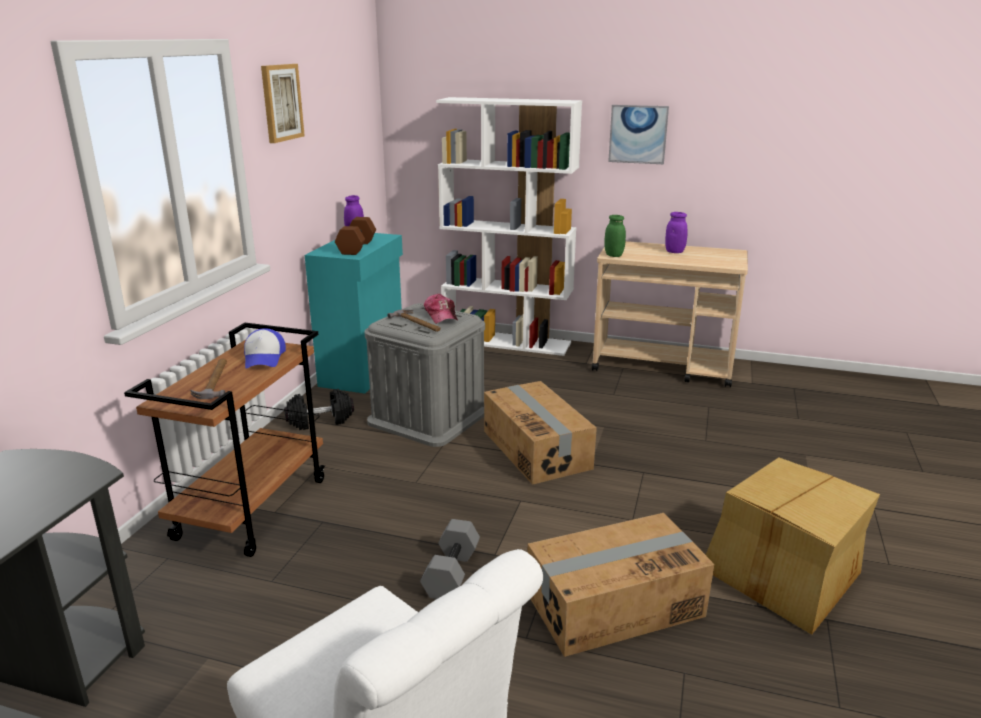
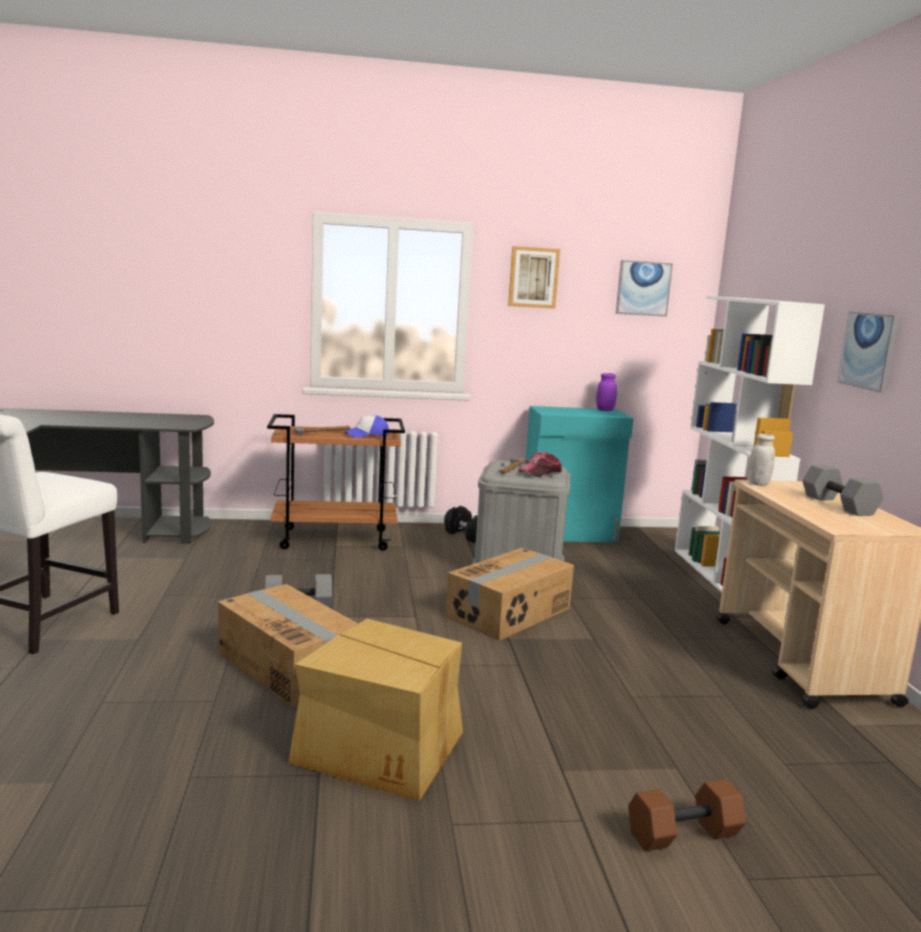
camera: 65 degrees right, 10 degrees down
brown dumbbell [335,217,376,255] -> brown dumbbell moved to [628,779,746,851]
green jar [604,215,626,257] -> white jar [748,434,775,486]
purple jar [665,212,688,253] -> grey dumbbell [803,465,883,516]
none -> picture [616,260,673,317]

